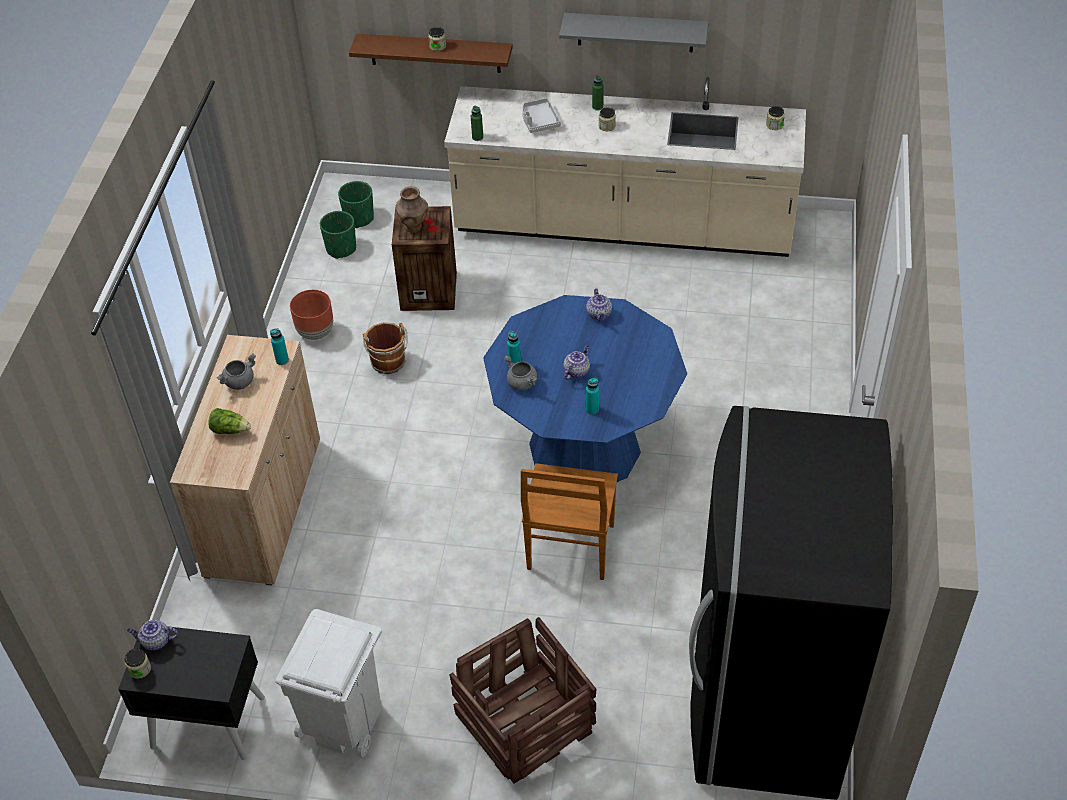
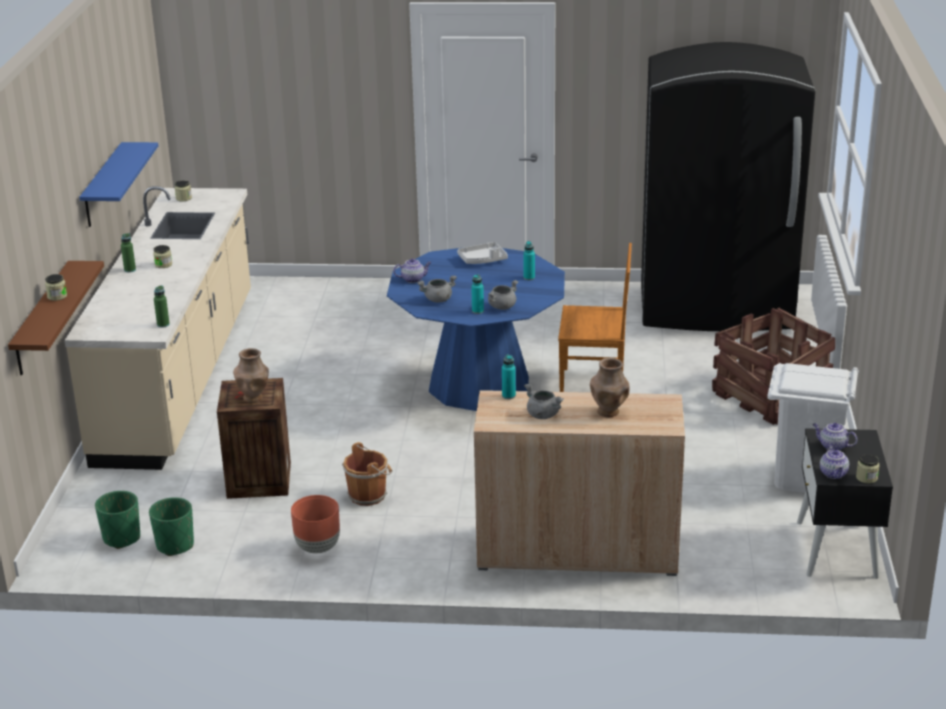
camera: 95 degrees left, 20 degrees down
lettuce [208,408,251,434] -> brown vase [590,358,630,418]
grey tray [522,98,561,133] -> grey tray moved to [457,242,508,264]
grey shelf [559,13,709,52] -> blue shelf [79,142,158,227]
teapot [563,345,590,379] -> teapot moved to [813,423,857,451]
none -> grey cooking pot [417,276,457,303]

